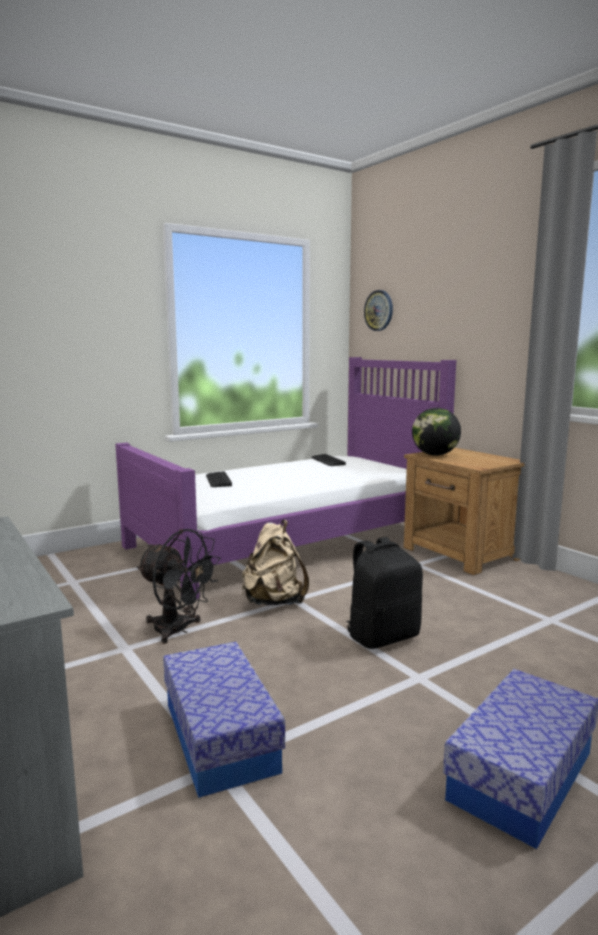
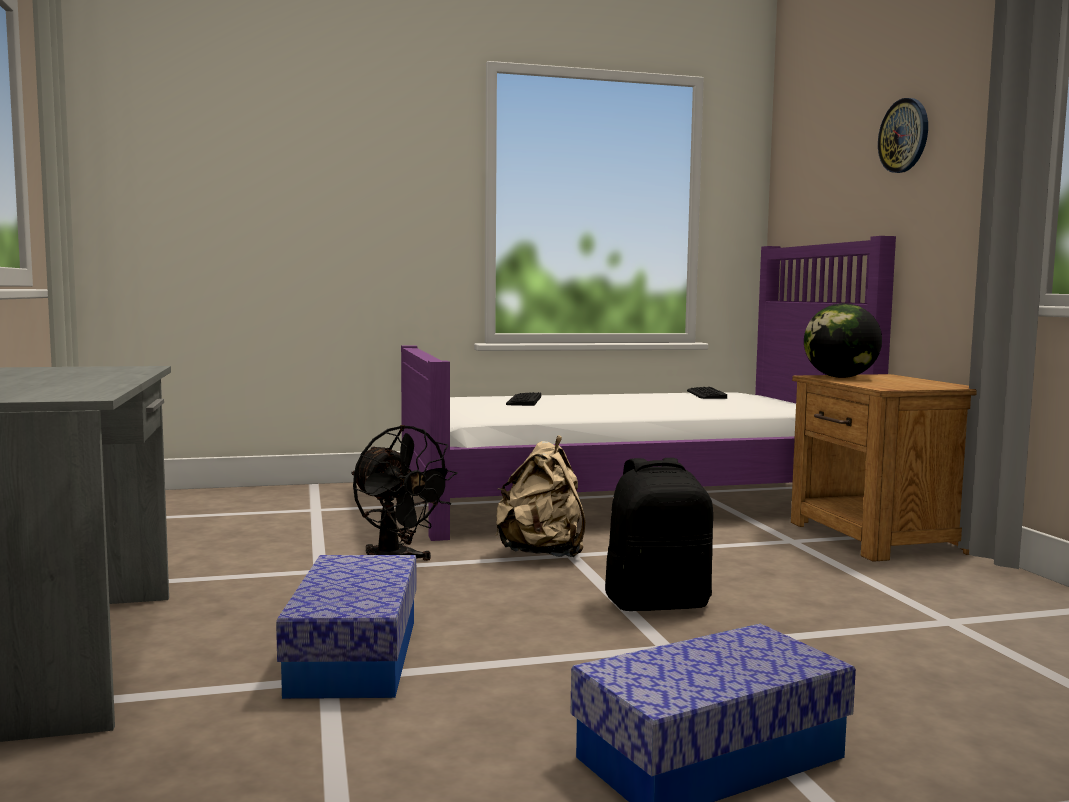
camera: 20 degrees right, 5 degrees down
wall clock [364,290,393,331] -> wall clock moved to [878,98,928,173]

